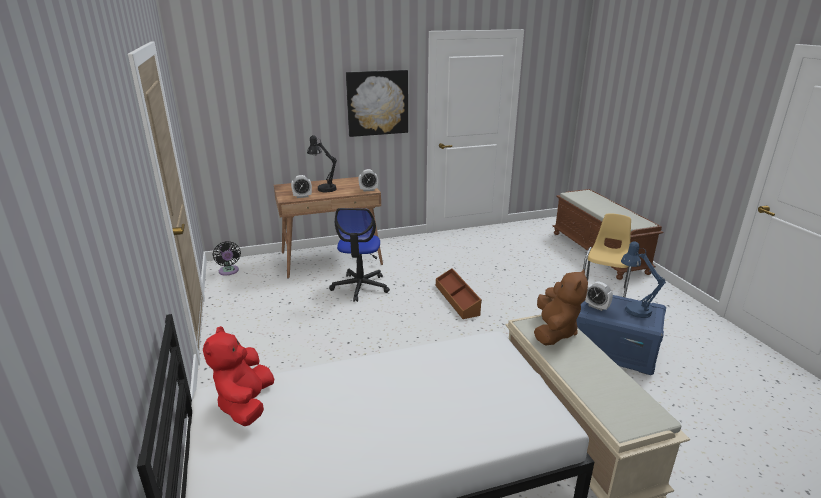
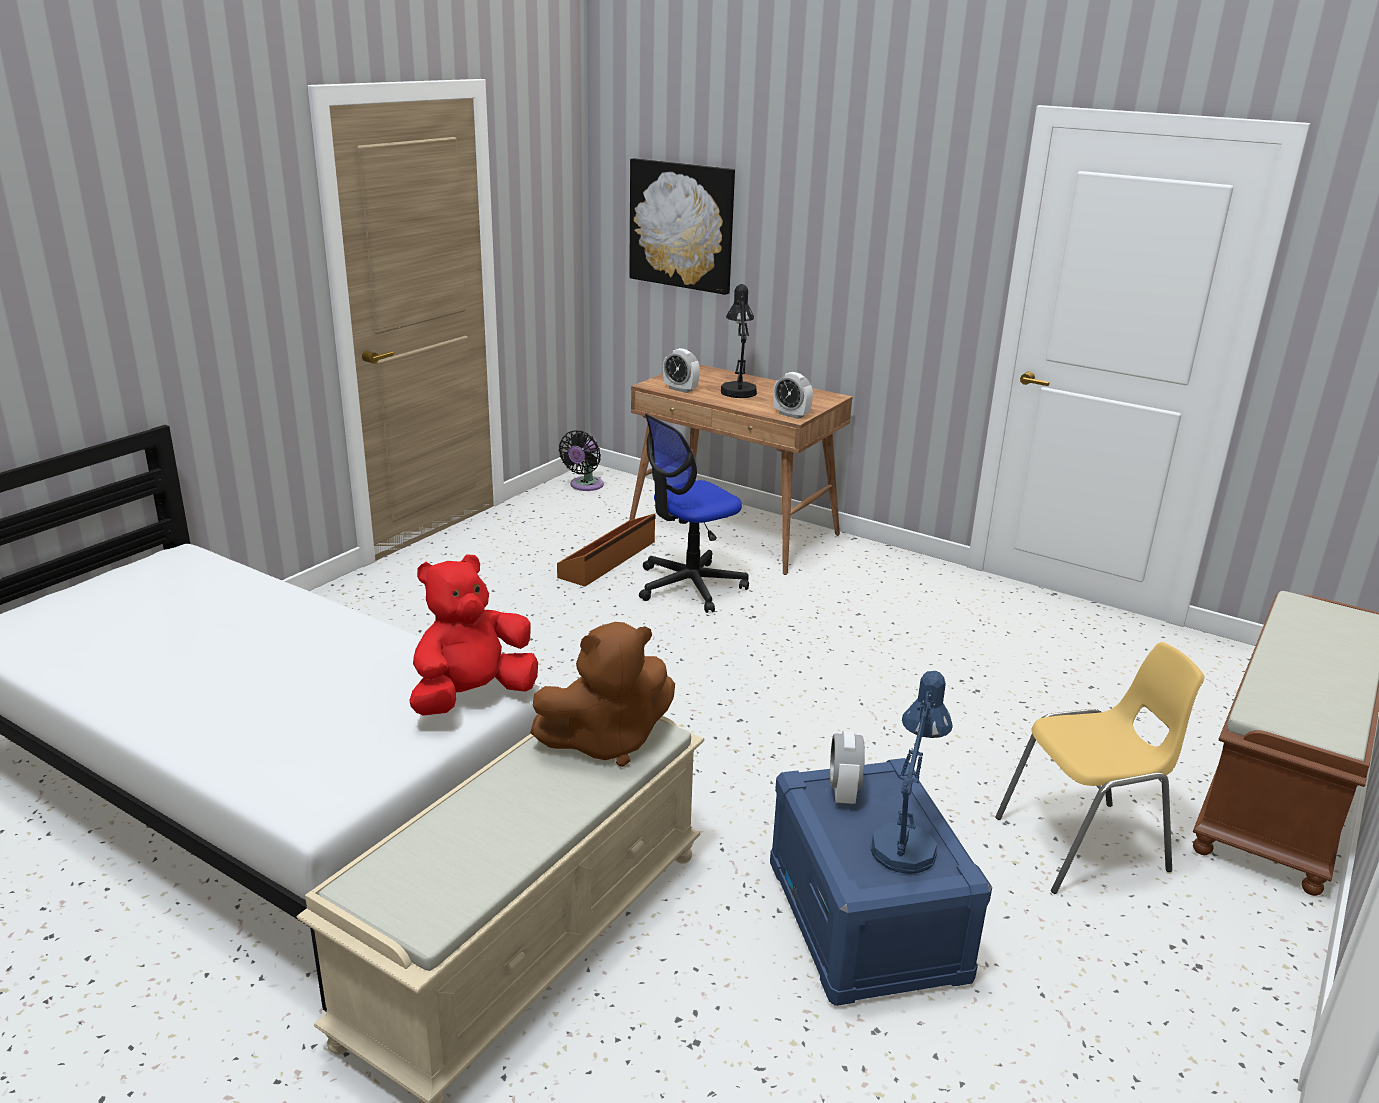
camera: 50 degrees right, 0 degrees up
red plush toy [203,326,274,426] -> red plush toy moved to [409,554,538,716]
picture [346,70,408,137] -> picture moved to [629,158,735,295]
brown storage box [436,268,482,319] -> brown storage box moved to [557,514,656,587]

